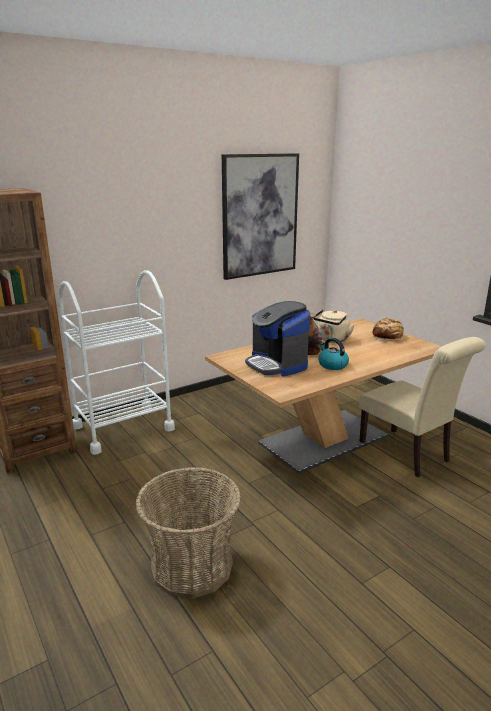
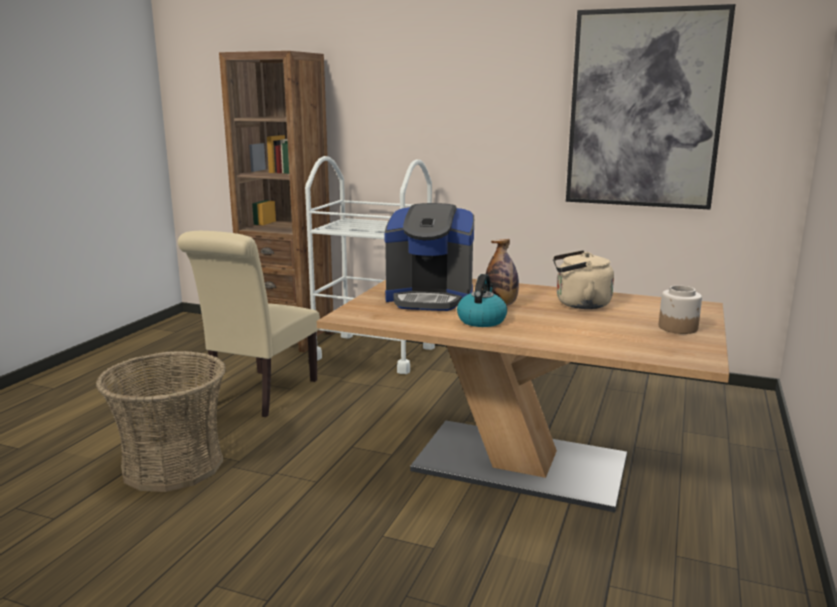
camera: 55 degrees right, 5 degrees down
coffee machine [245,301,310,377] -> coffee machine turned 105 degrees counterclockwise [384,203,474,311]
beige chair [359,337,485,477] -> beige chair moved to [178,231,320,417]
bread [372,318,404,340] -> jar [659,285,702,334]

